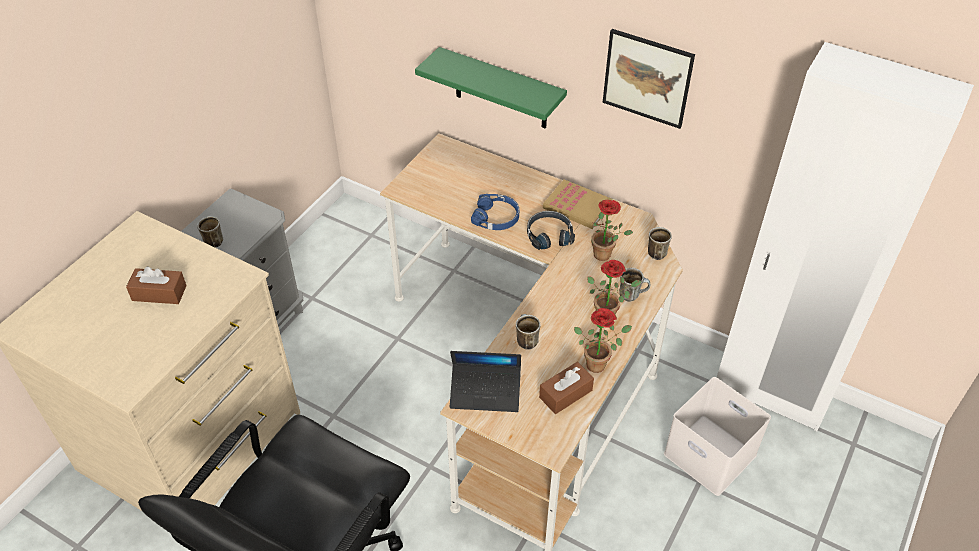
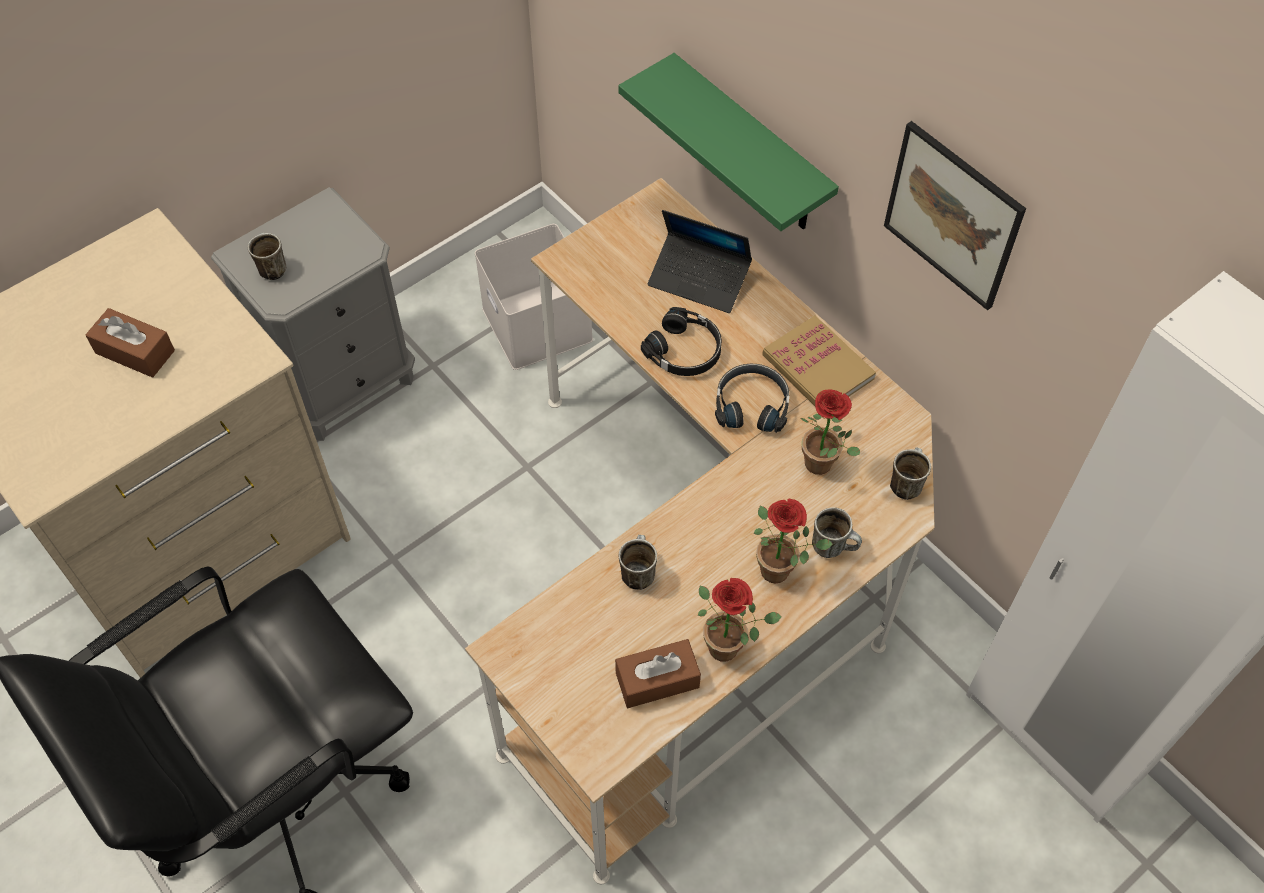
camera: 20 degrees right, 10 degrees up
laptop [450,351,521,412] -> laptop moved to [648,210,752,313]
blue headphones [471,194,519,230] -> black headphones [641,307,722,376]
white storage box [664,377,771,496] -> white storage box moved to [475,224,593,370]

